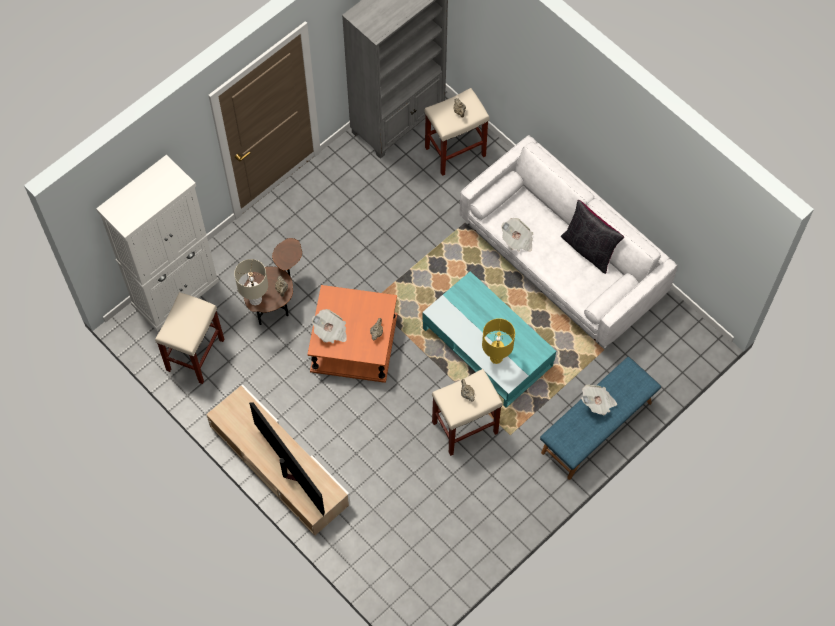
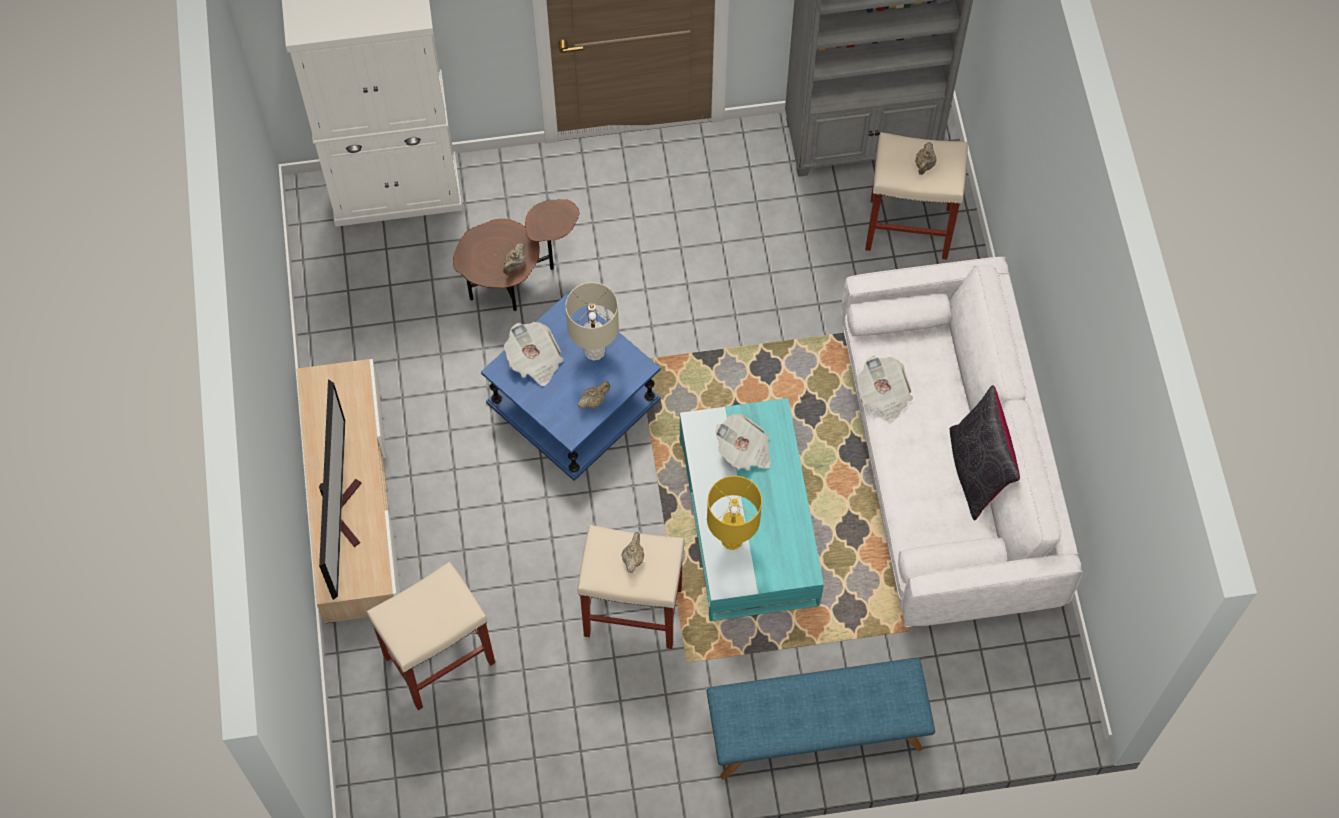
camera: 35 degrees right, 0 degrees up
beige stool [155,292,225,384] -> beige stool moved to [366,562,495,710]
beige table lamp [234,259,268,306] -> beige table lamp moved to [565,282,619,361]
orange side table [307,285,398,383] -> blue side table [481,291,661,481]
newspaper [581,384,617,415] -> newspaper moved to [715,414,770,471]

